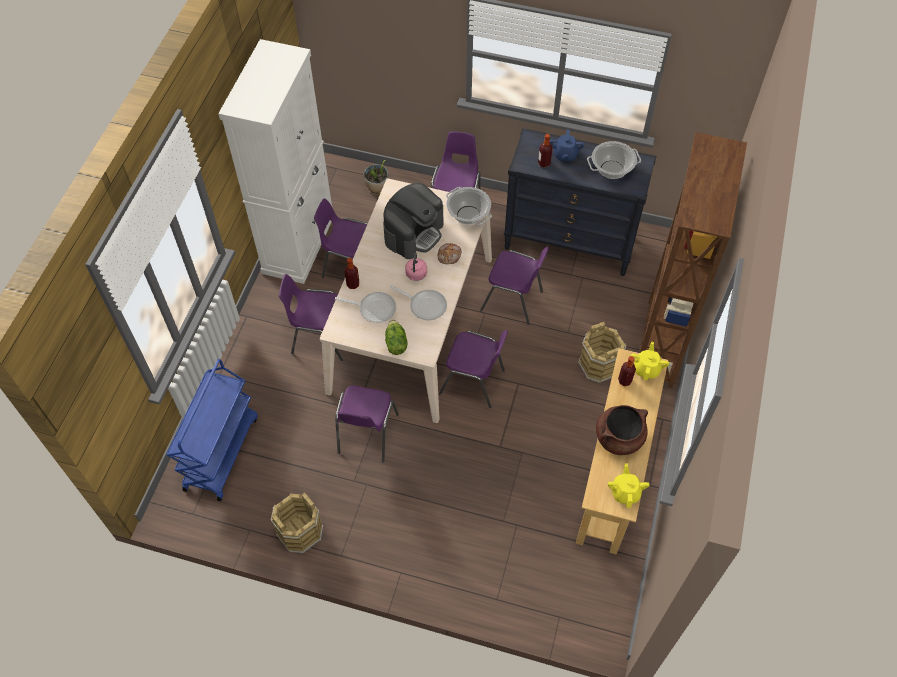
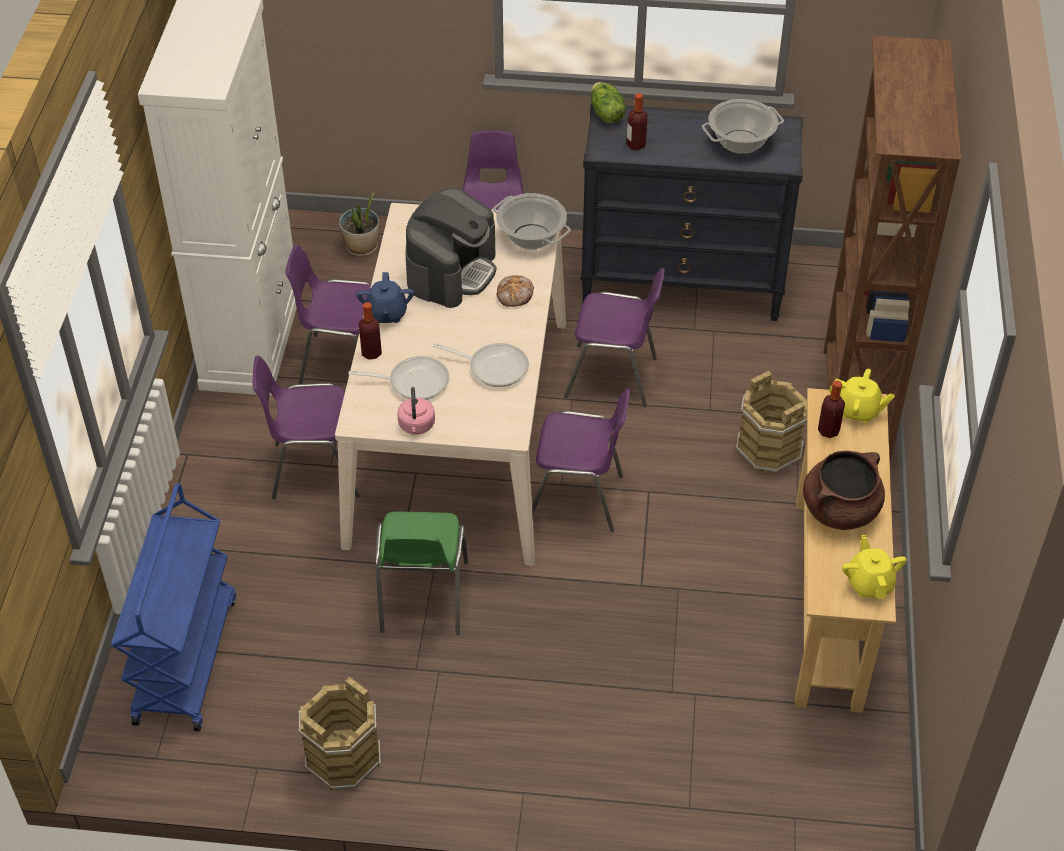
camera: 10 degrees left, 10 degrees down
purple chair [335,386,399,463] -> green chair [375,511,468,635]
lettuce [385,320,408,355] -> lettuce moved to [591,82,626,123]
pink kettle [405,253,427,281] -> pink kettle moved to [397,387,435,434]
blue teapot [549,130,585,162] -> blue teapot moved to [356,272,414,323]
yellow teapot [631,342,669,380] -> yellow teapot turned 105 degrees clockwise [829,369,895,423]

